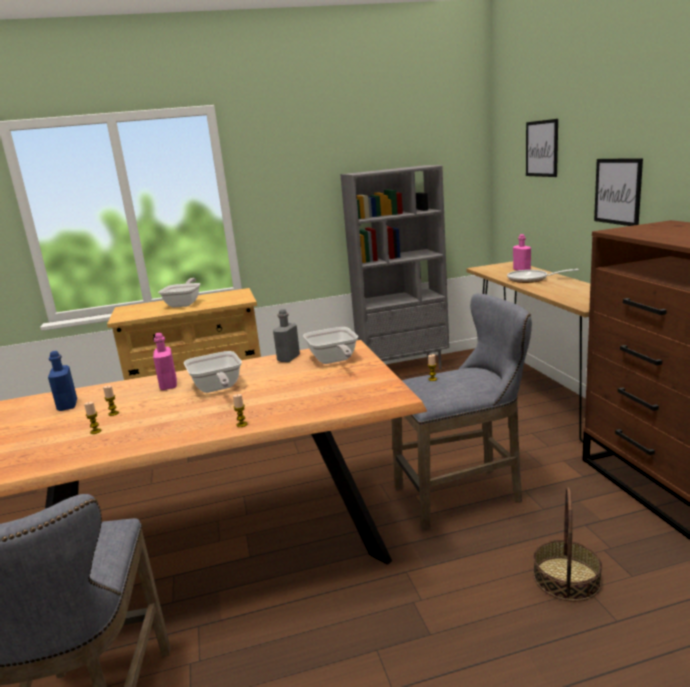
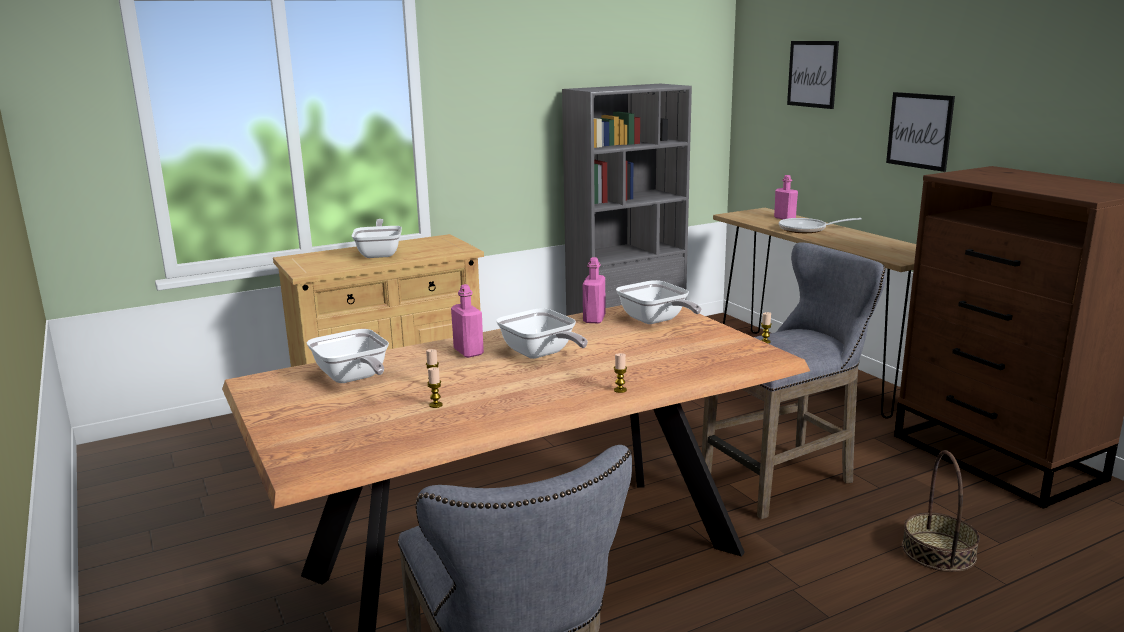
camera: 15 degrees left, 0 degrees up
blue bottle [48,351,77,411] -> frying pan [307,329,389,383]
grey bottle [273,309,300,362] -> pink bottle [583,257,605,323]

